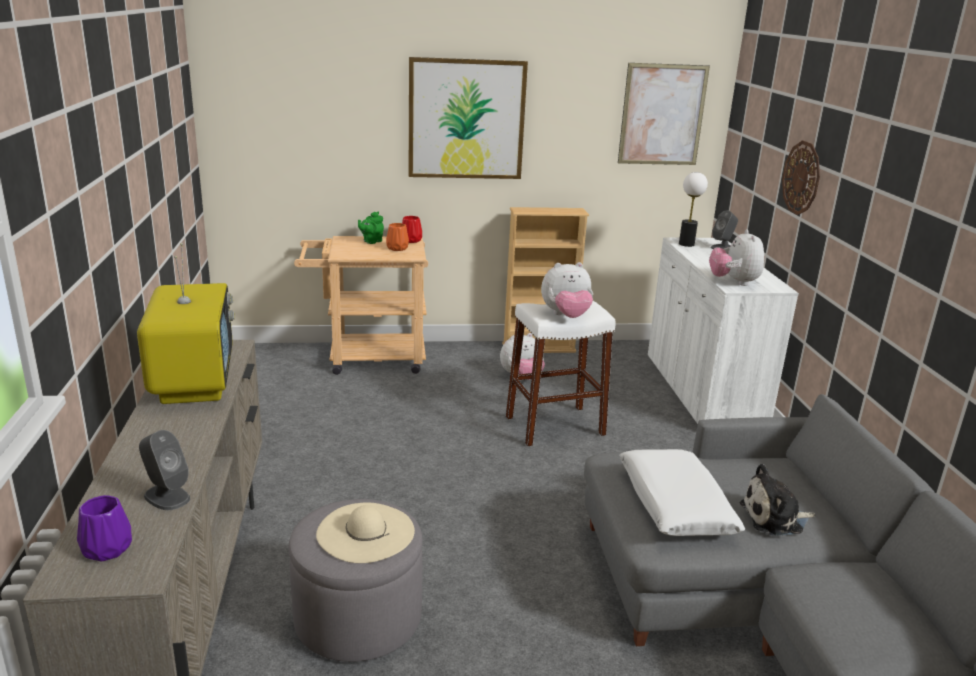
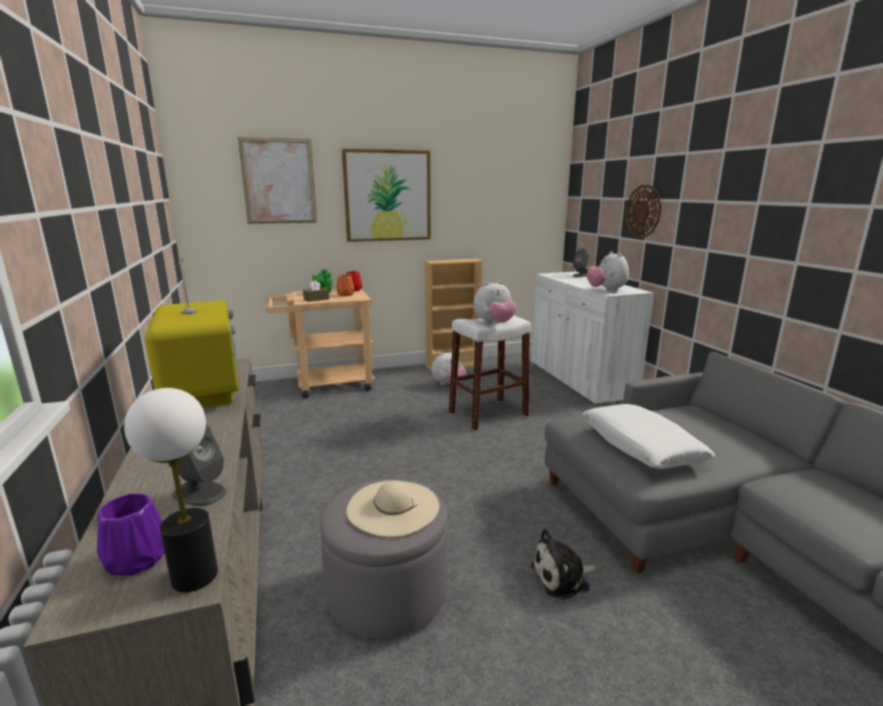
camera: 10 degrees left, 5 degrees down
picture [618,63,710,165] -> picture moved to [238,137,317,224]
table lamp [679,172,708,247] -> table lamp moved to [124,388,218,592]
plush toy [740,464,815,536] -> plush toy moved to [531,528,597,600]
none -> brown tissue box [303,280,330,302]

